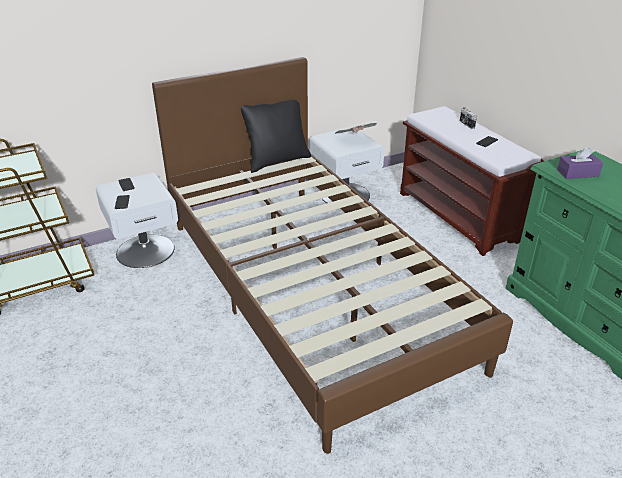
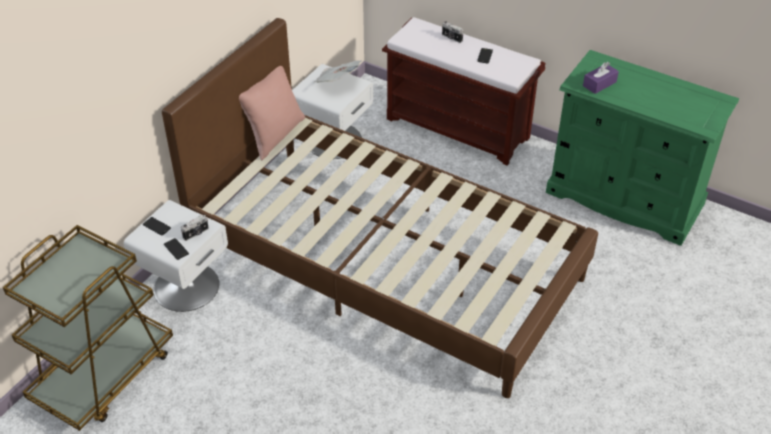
camera: 30 degrees left, 10 degrees up
black pillow [241,100,311,173] -> pink pillow [239,66,305,160]
none -> camera [181,215,209,241]

